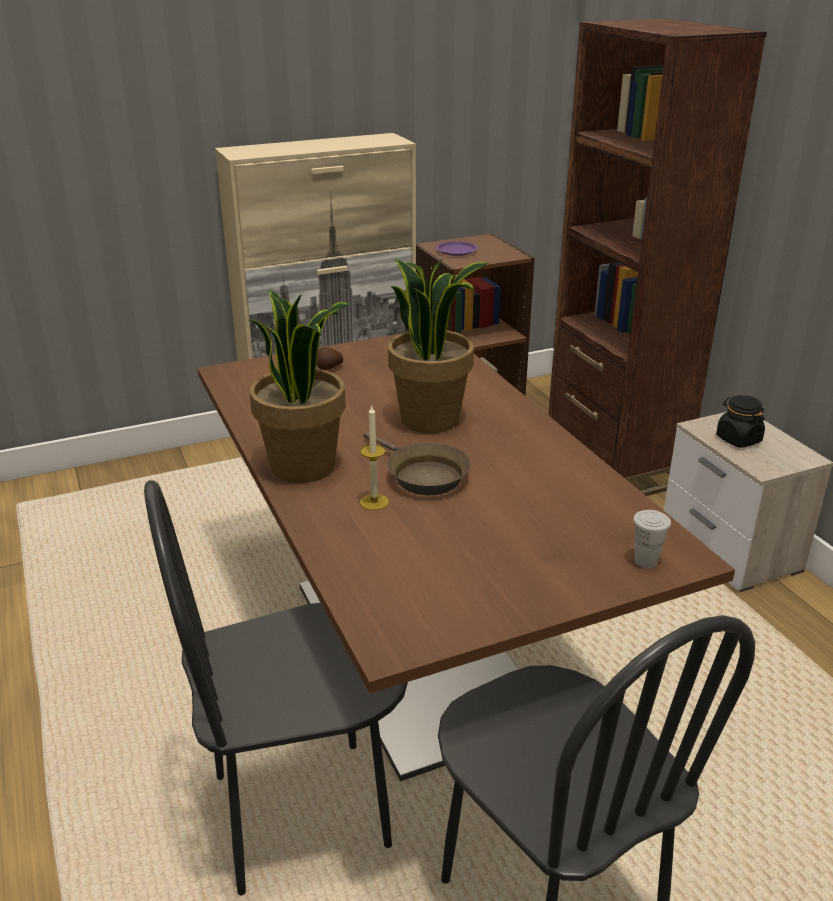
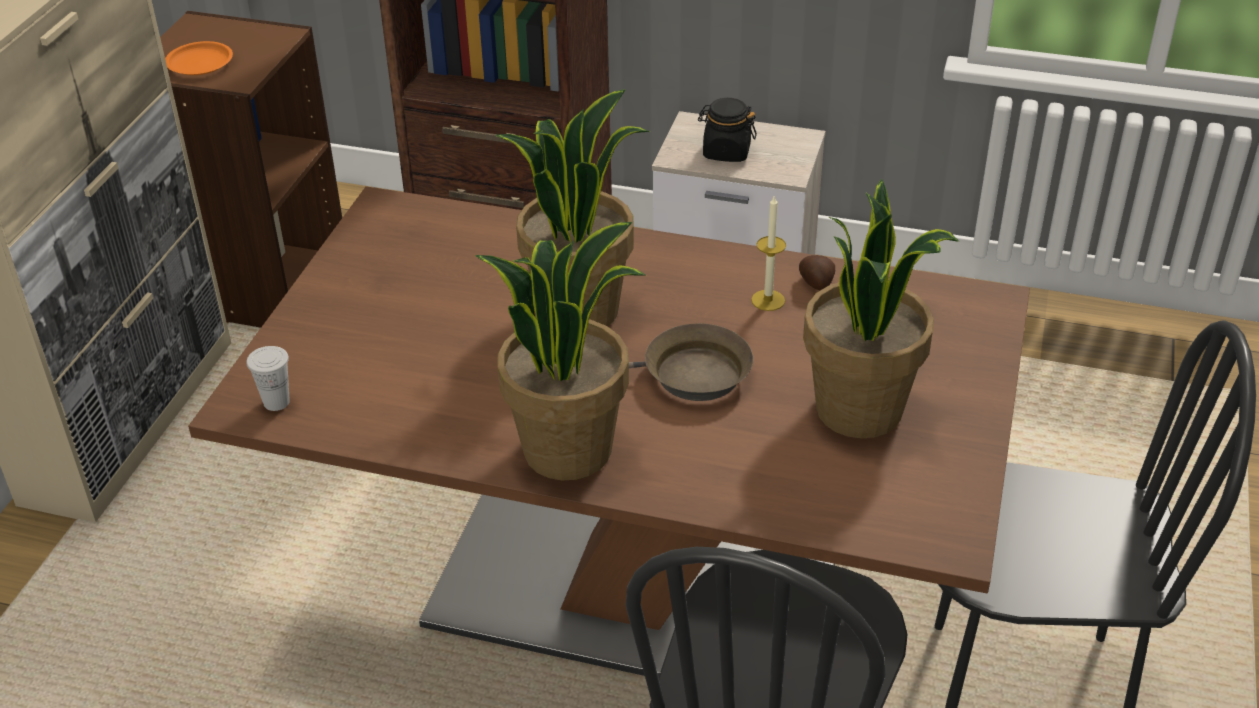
camera: 50 degrees left, 10 degrees up
potato [317,347,343,370] -> potato moved to [799,255,835,290]
candle [360,406,389,510] -> candle moved to [751,196,786,311]
purple plate [436,241,478,256] -> orange plate [165,41,233,75]
white cup [633,510,671,568] -> white cup moved to [247,346,290,411]
none -> potted plant [803,179,959,438]

